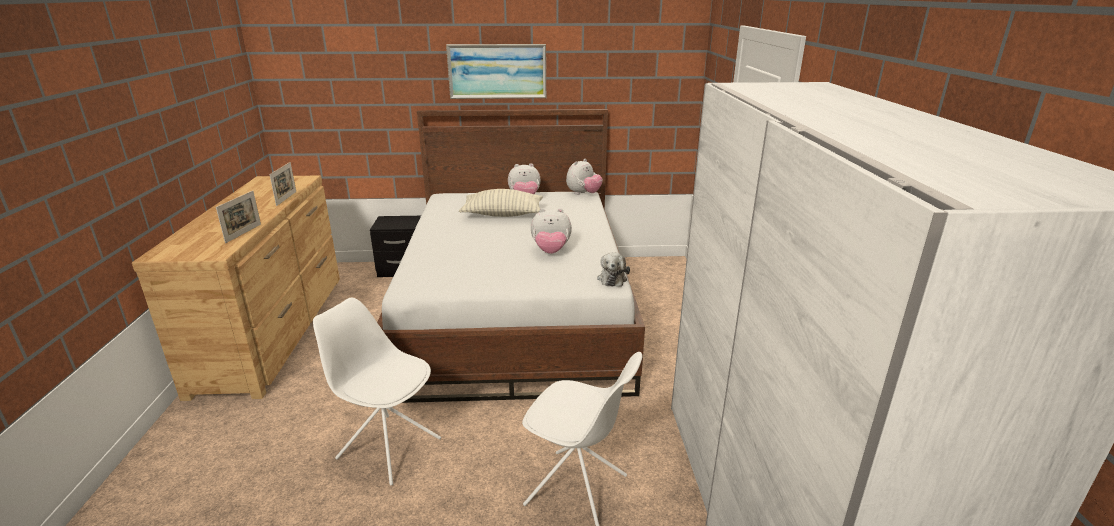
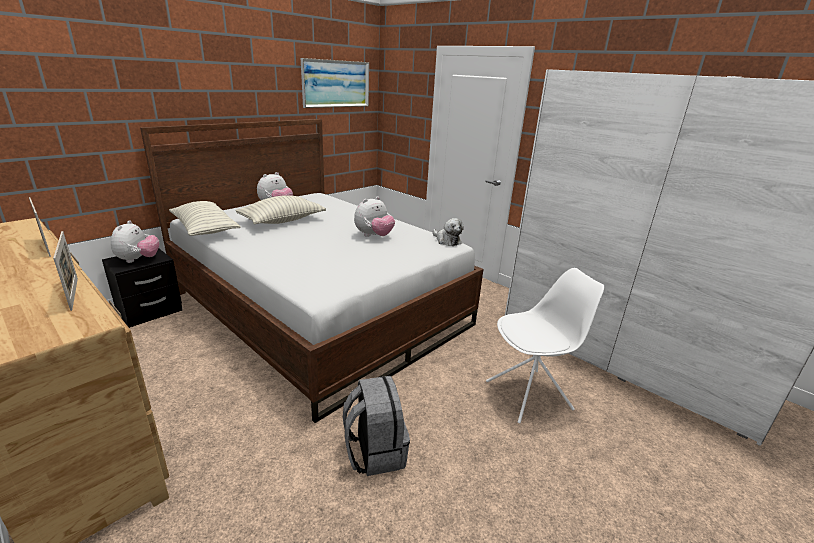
camera: 45 degrees left, 0 degrees up
white chair [313,298,441,486] -> grey backpack [343,376,410,476]
picture [446,44,546,99] -> picture moved to [301,58,369,108]
plush toy [566,159,603,195] -> plush toy moved to [111,220,159,263]
none -> pillow [169,201,241,236]

